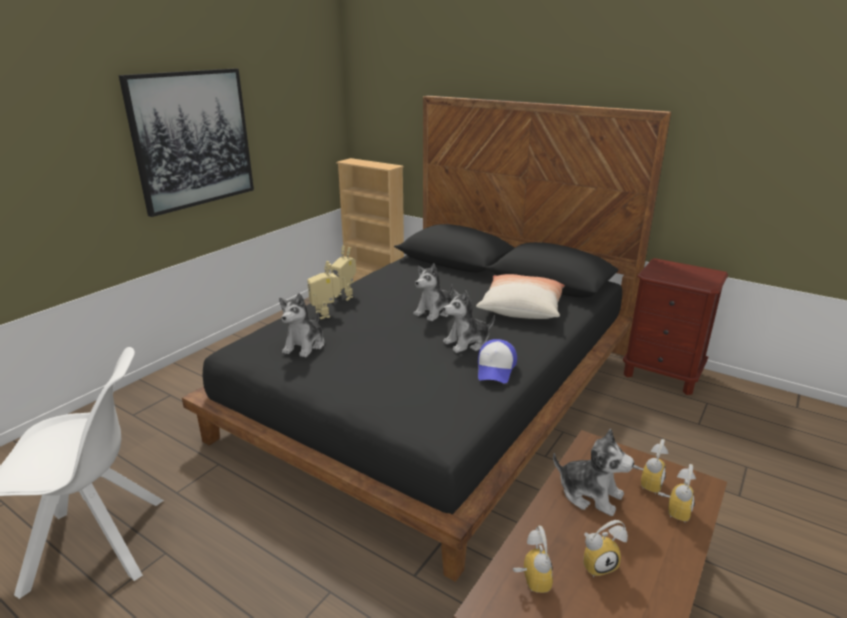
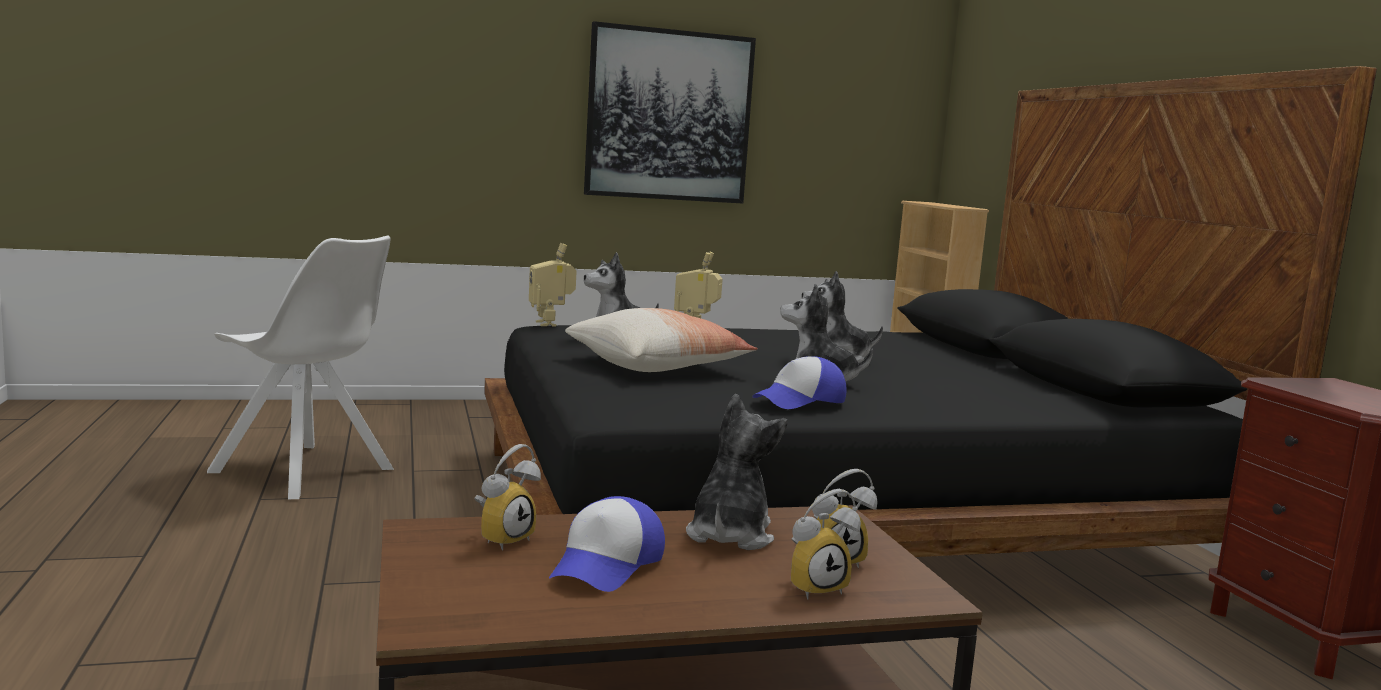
camera: 40 degrees right, 15 degrees down
toy robot [331,246,356,301] -> toy robot moved to [529,243,577,326]
pillow [476,274,565,319] -> pillow moved to [565,308,758,372]
plush toy [553,429,634,516] -> plush toy turned 150 degrees counterclockwise [686,394,788,550]
alarm clock [583,520,628,577] -> cap [549,496,665,592]

